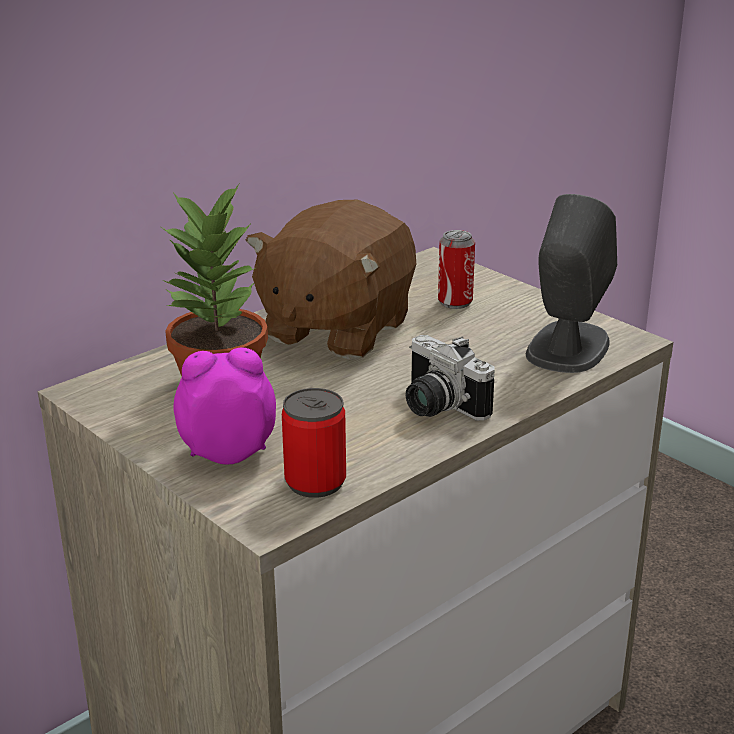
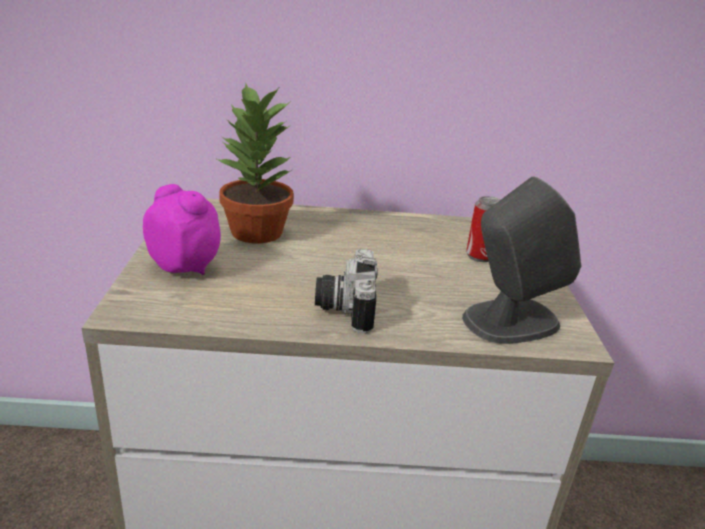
camera: 40 degrees right, 0 degrees up
brown plush toy [246,200,416,360] -> none
can [282,388,346,498] -> none

